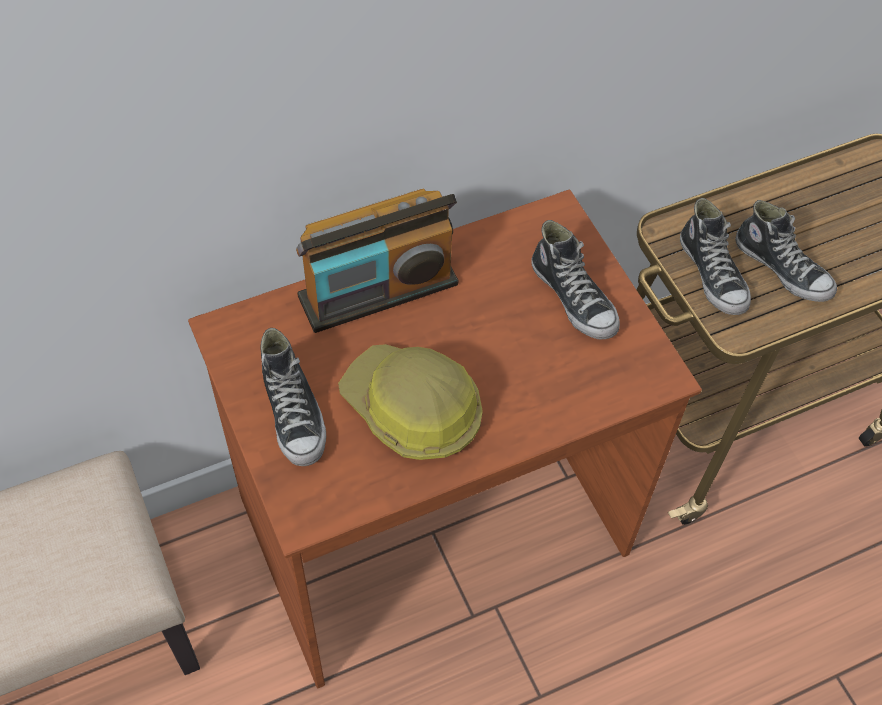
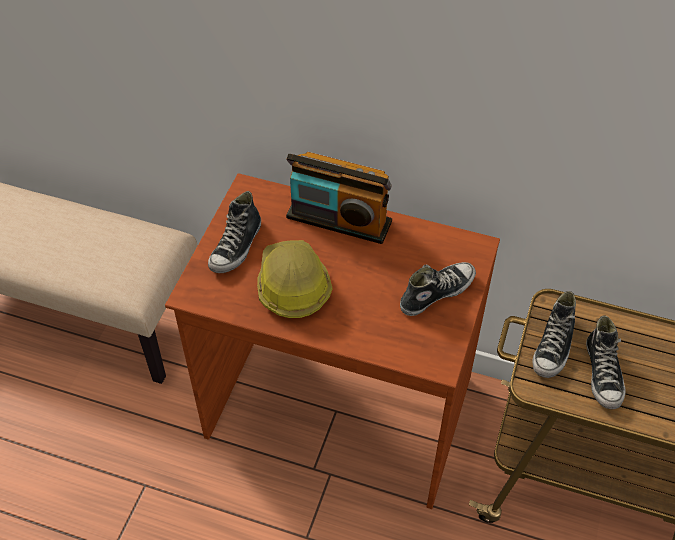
camera: 45 degrees right, 5 degrees down
shoe [531,220,620,340] -> shoe turned 135 degrees counterclockwise [400,262,476,316]

